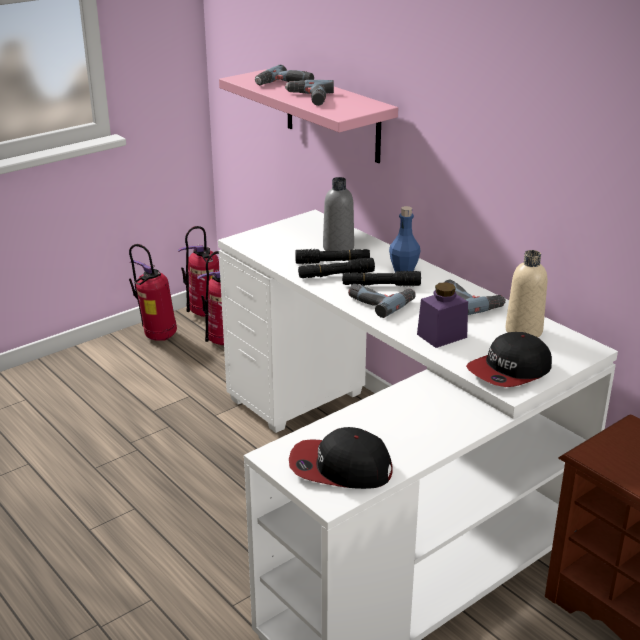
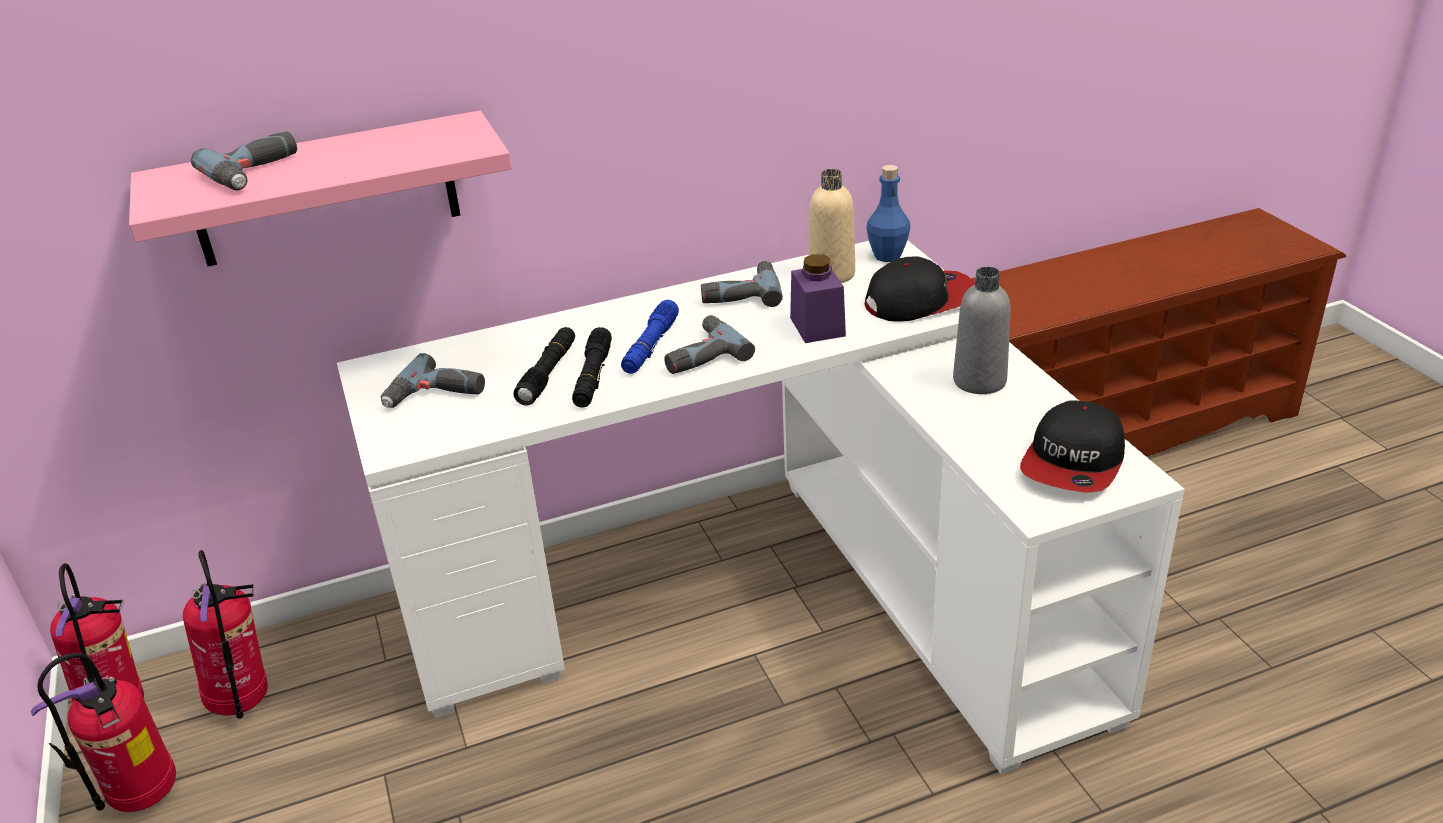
camera: 70 degrees left, 5 degrees up
power drill [285,80,334,106] -> power drill moved to [381,353,485,408]
grey bottle [323,177,354,251] -> grey bottle moved to [953,267,1011,394]
black flashlight [342,271,421,286] -> blue flashlight [621,300,679,374]
blue bottle [389,206,420,272] -> blue bottle moved to [866,165,910,262]
cap [466,332,552,387] -> cap turned 90 degrees counterclockwise [864,257,975,322]

